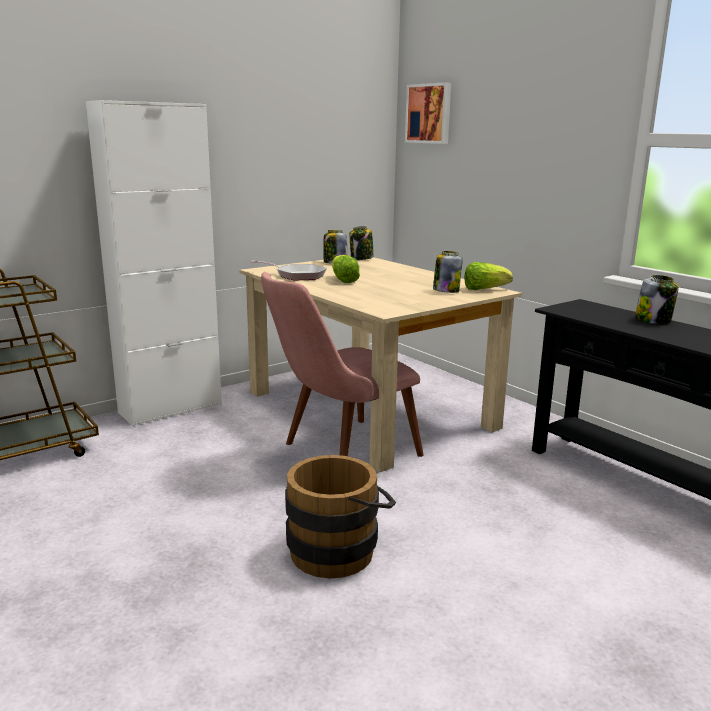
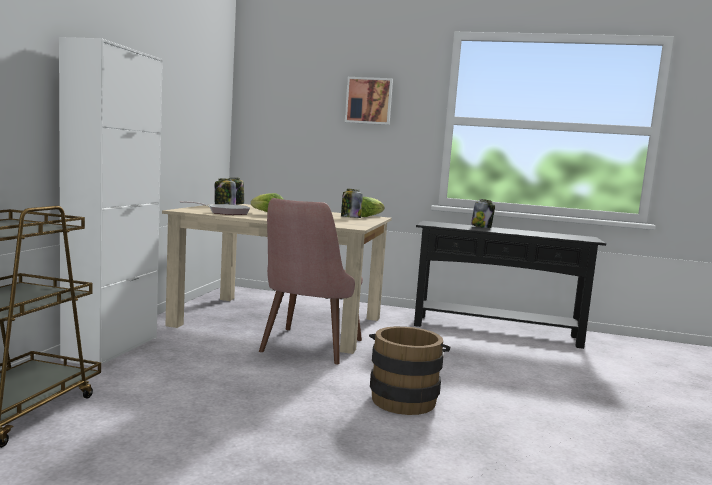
camera: 40 degrees left, 10 degrees down
picture [405,82,451,144] -> picture moved to [345,77,393,125]

